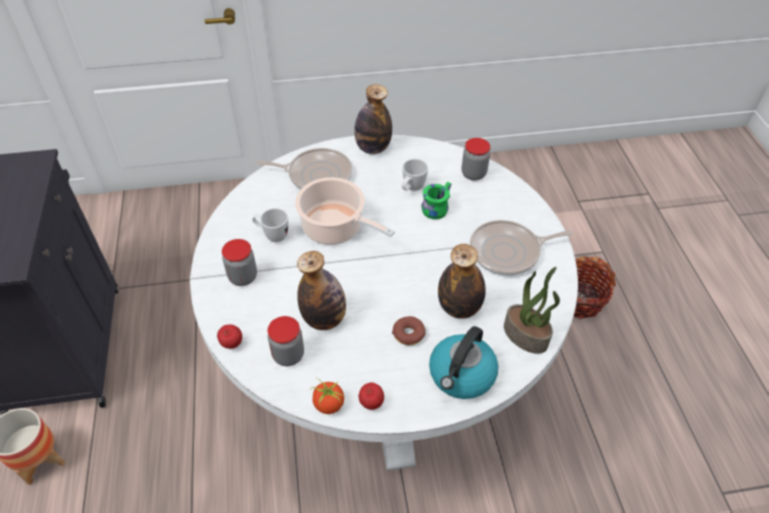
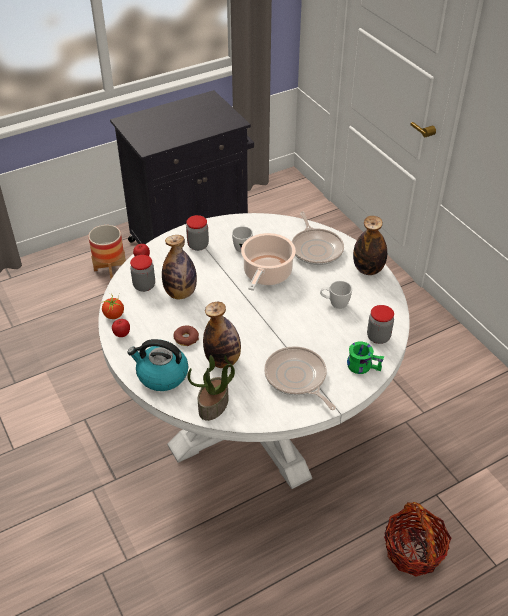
camera: 70 degrees right, 5 degrees down
green mug [421,182,452,219] -> green mug moved to [347,342,384,374]

